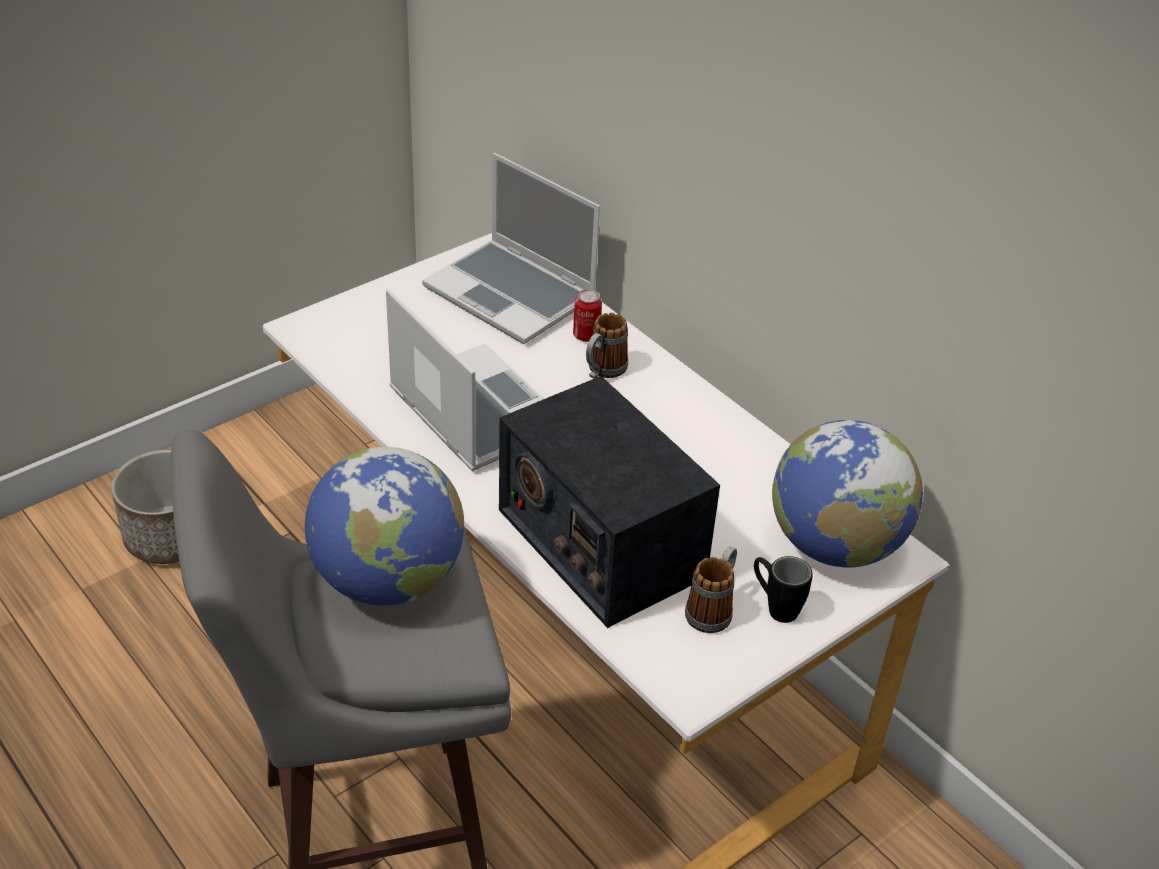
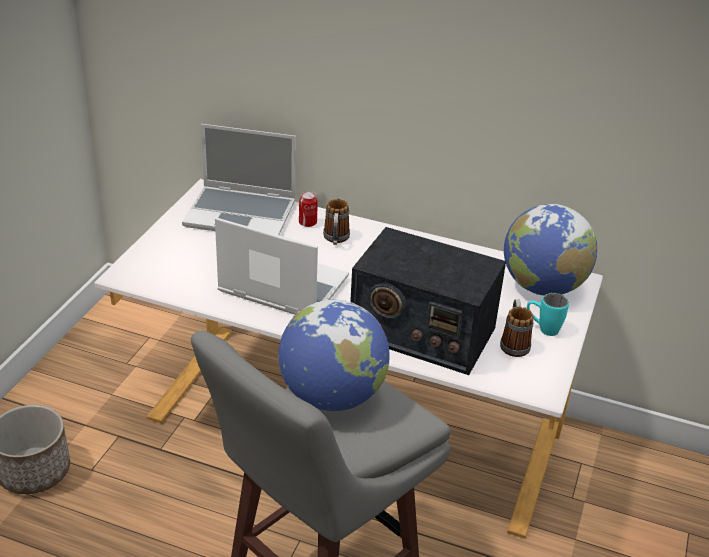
camera: 30 degrees left, 5 degrees down
black mug [754,556,813,623] -> turquoise mug [527,293,569,336]

